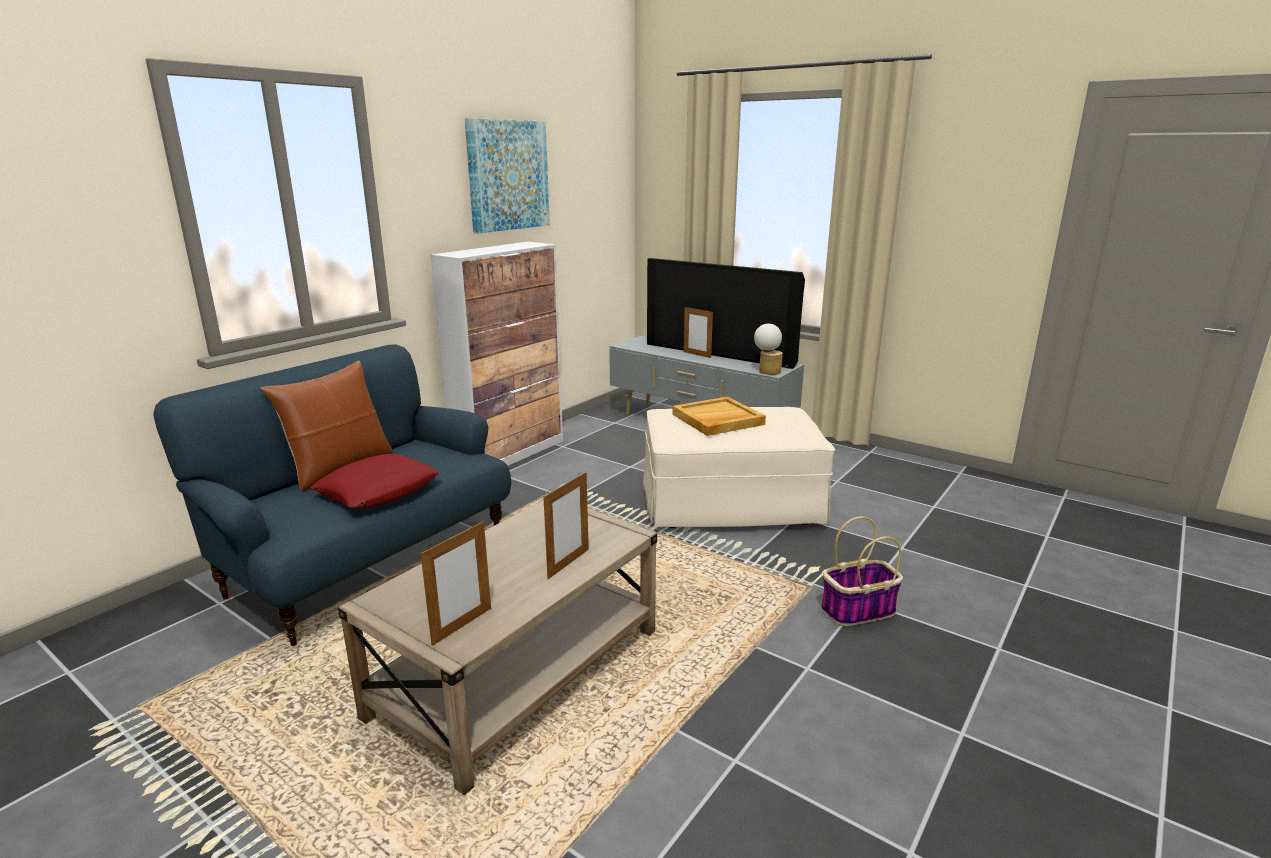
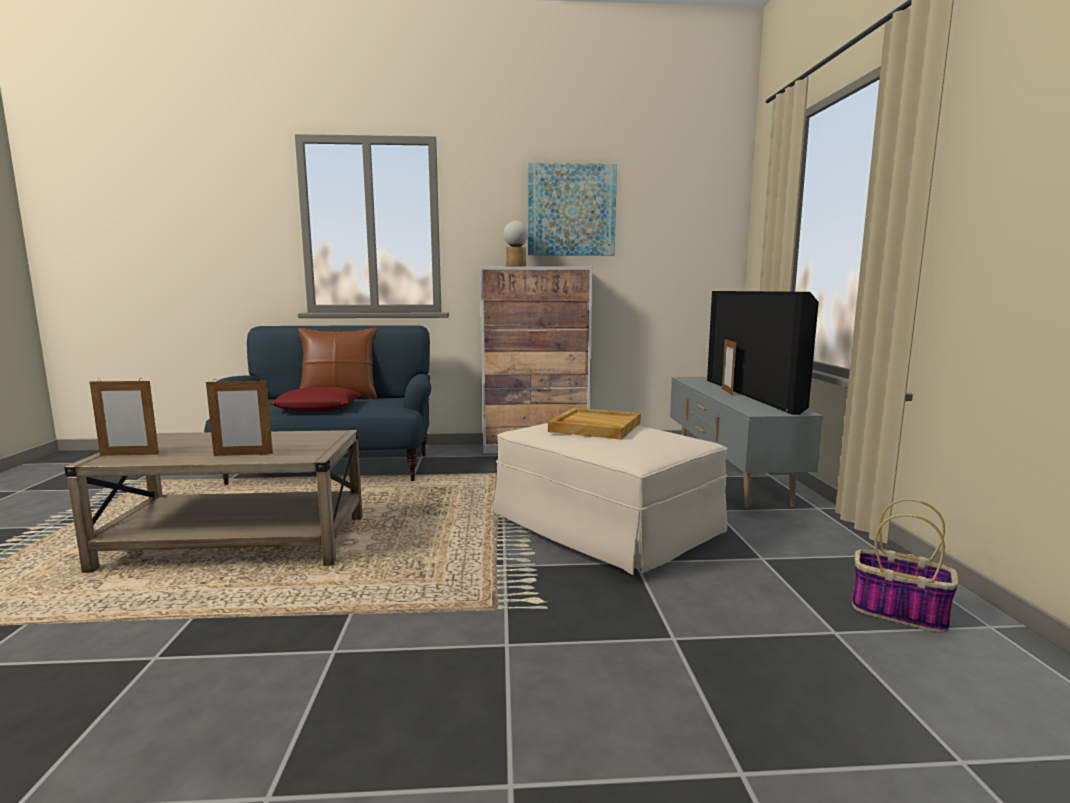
camera: 50 degrees right, 10 degrees down
table lamp [754,324,783,375] -> table lamp moved to [503,221,528,266]
basket [821,516,903,626] -> basket moved to [852,498,959,633]

